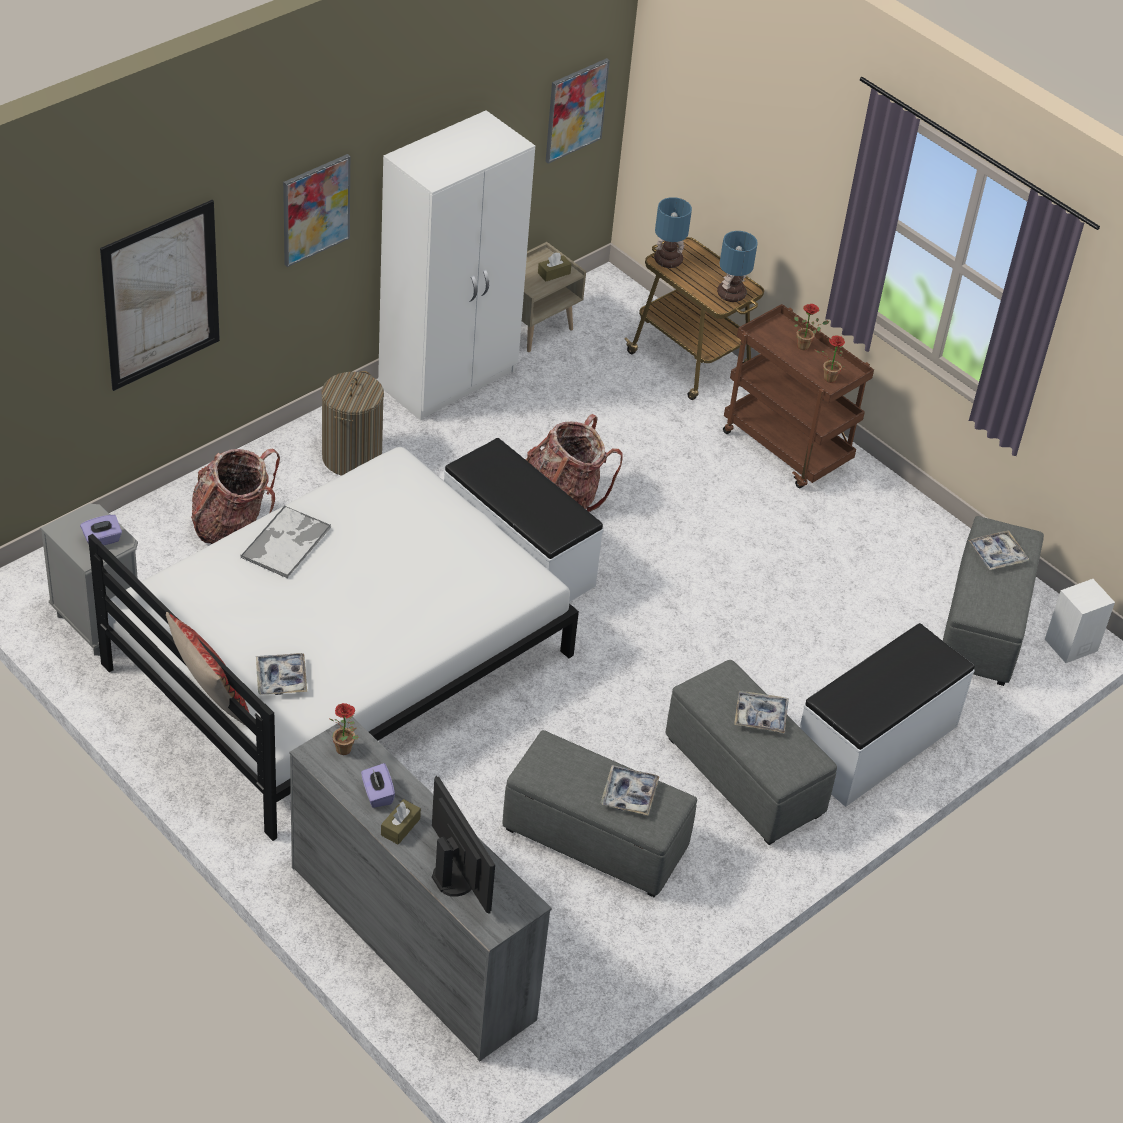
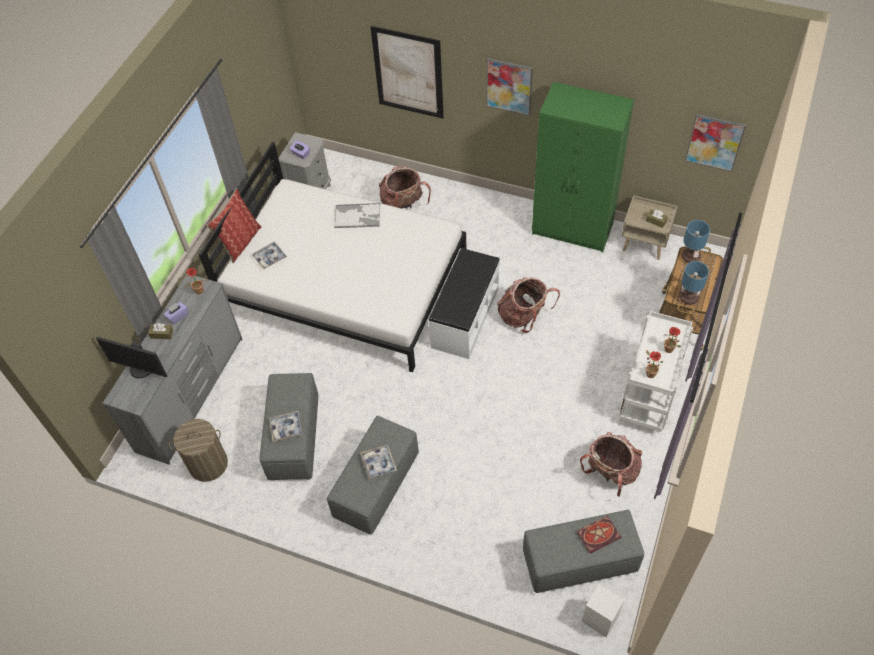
camera: 70 degrees right, 10 degrees up
laundry basket [322,371,384,476] -> laundry basket moved to [169,419,228,482]
white wardrobe [378,110,535,421] -> green wardrobe [532,82,634,252]
monitor [432,776,495,914] -> monitor turned 75 degrees clockwise [96,337,167,379]
brown cart [723,304,874,488] -> white cart [619,311,693,432]
white bench [800,623,975,807] -> none
tray [968,530,1029,570] -> book [577,516,621,554]
none -> backpack [580,432,642,497]

